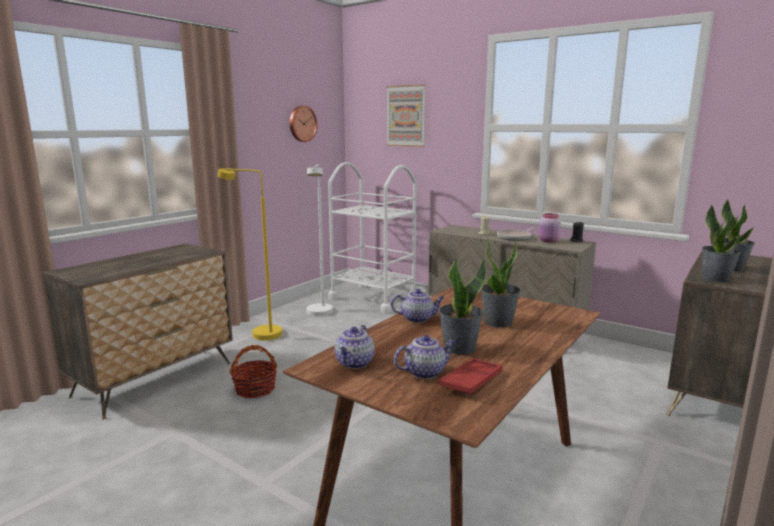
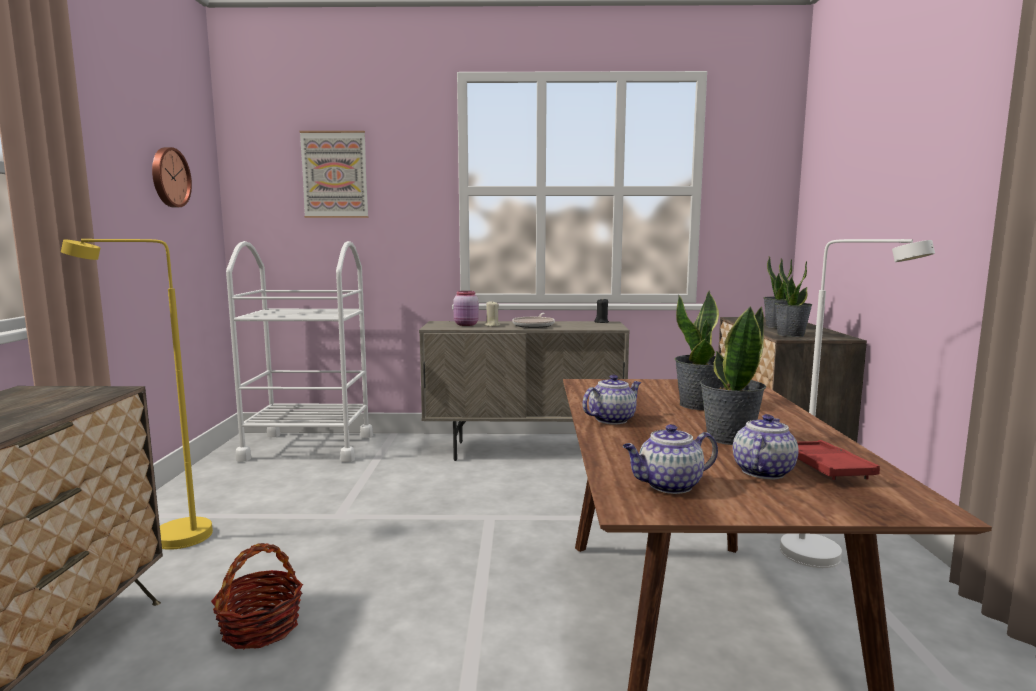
camera: 35 degrees left, 5 degrees down
white floor lamp [306,164,333,316] -> white floor lamp moved to [780,239,935,568]
teapot [335,325,375,369] -> teapot turned 90 degrees clockwise [623,424,718,494]
pink jar [539,213,561,243] -> pink jar moved to [453,291,479,326]

